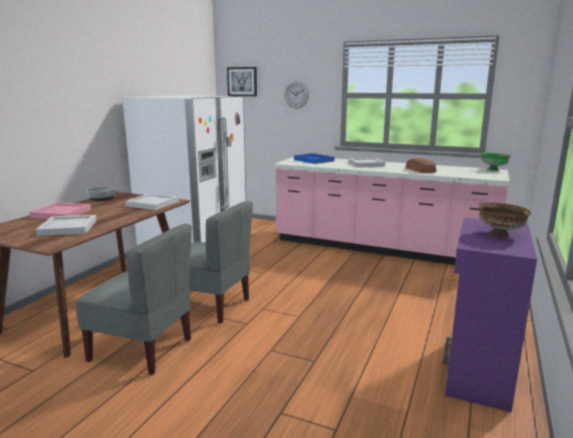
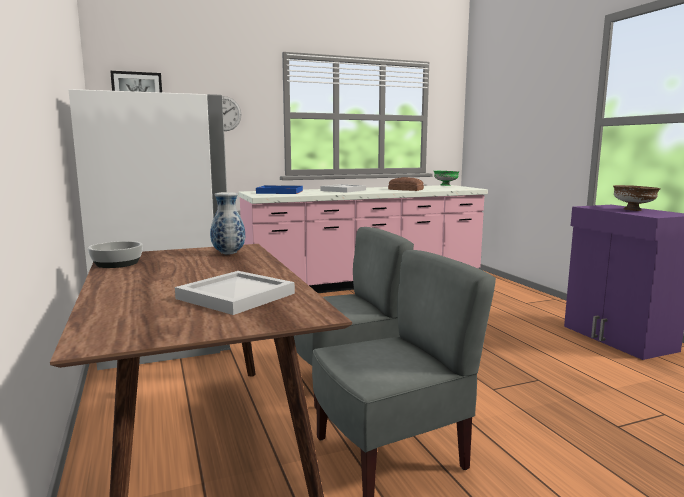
camera: 45 degrees left, 5 degrees down
pink tray [29,202,91,219] -> none
white tray [125,193,179,210] -> vase [210,192,245,254]

